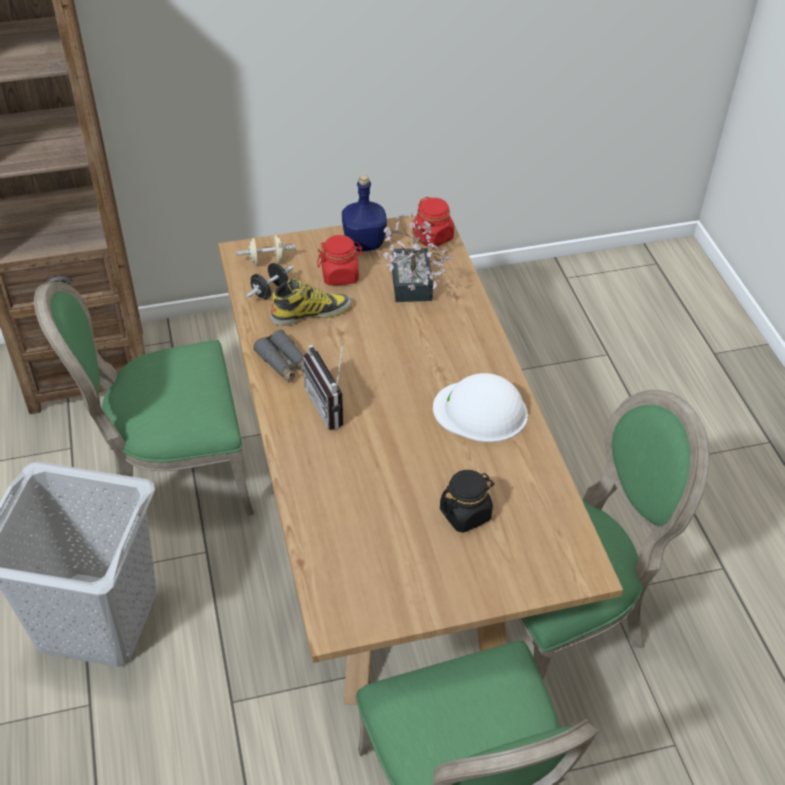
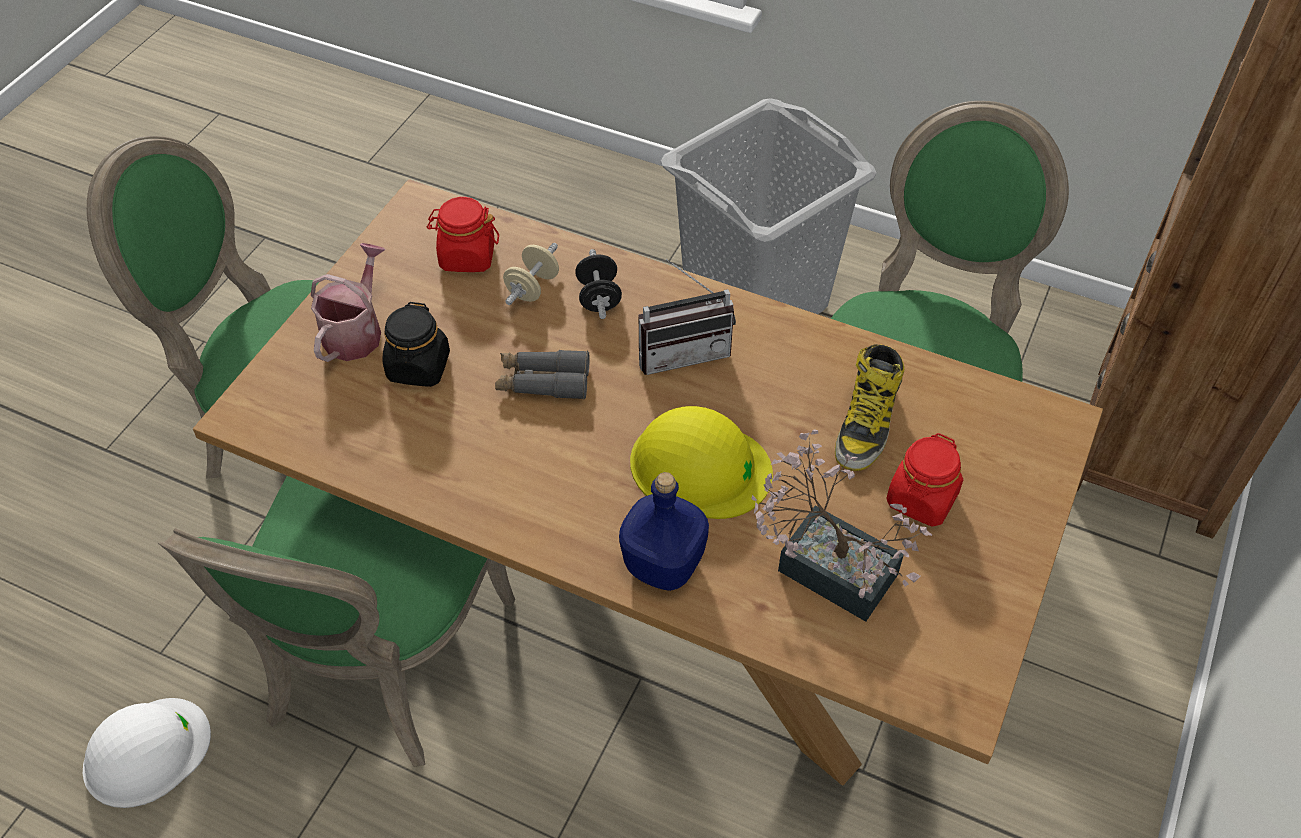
camera: 130 degrees right, 5 degrees up
beige dumbbell [236,236,295,265] -> beige dumbbell moved to [503,243,559,305]
black dumbbell [246,263,293,299] -> black dumbbell moved to [575,249,622,319]
grey binoculars [253,330,304,383] -> grey binoculars moved to [495,350,590,400]
radio [303,341,344,430] -> radio turned 150 degrees clockwise [639,259,736,375]
blue bottle [342,175,387,251] -> blue bottle moved to [619,472,709,591]
red jar [412,197,454,248] -> red jar moved to [427,197,499,272]
white hard hat [433,373,528,442] -> white hard hat moved to [83,698,211,808]
none -> watering can [311,243,386,362]
none -> yellow hard hat [630,406,773,519]

